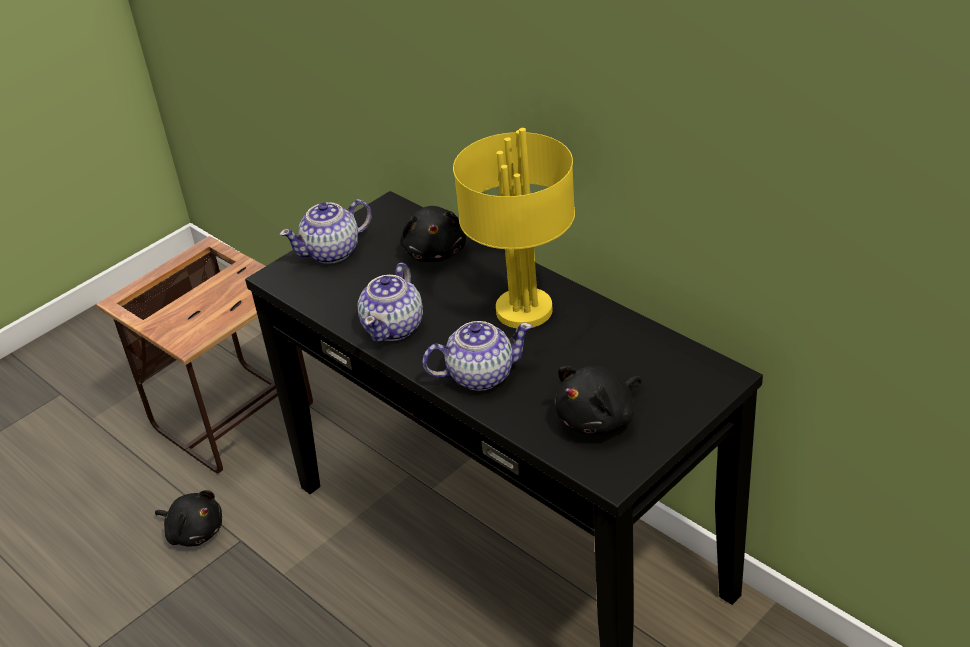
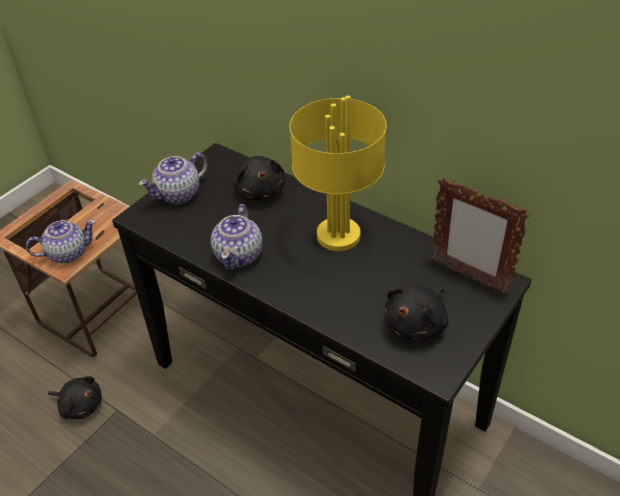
camera: 10 degrees left, 5 degrees up
teapot [422,321,532,391] -> teapot moved to [26,220,96,263]
none -> picture frame [431,178,530,295]

